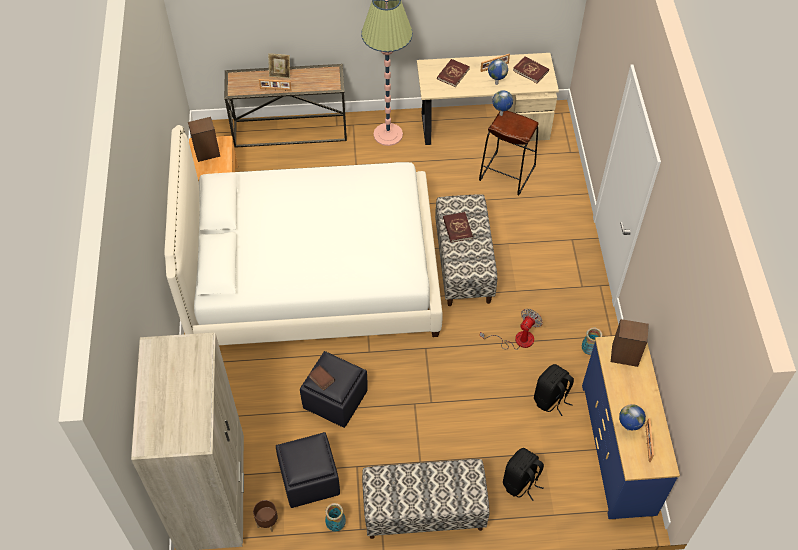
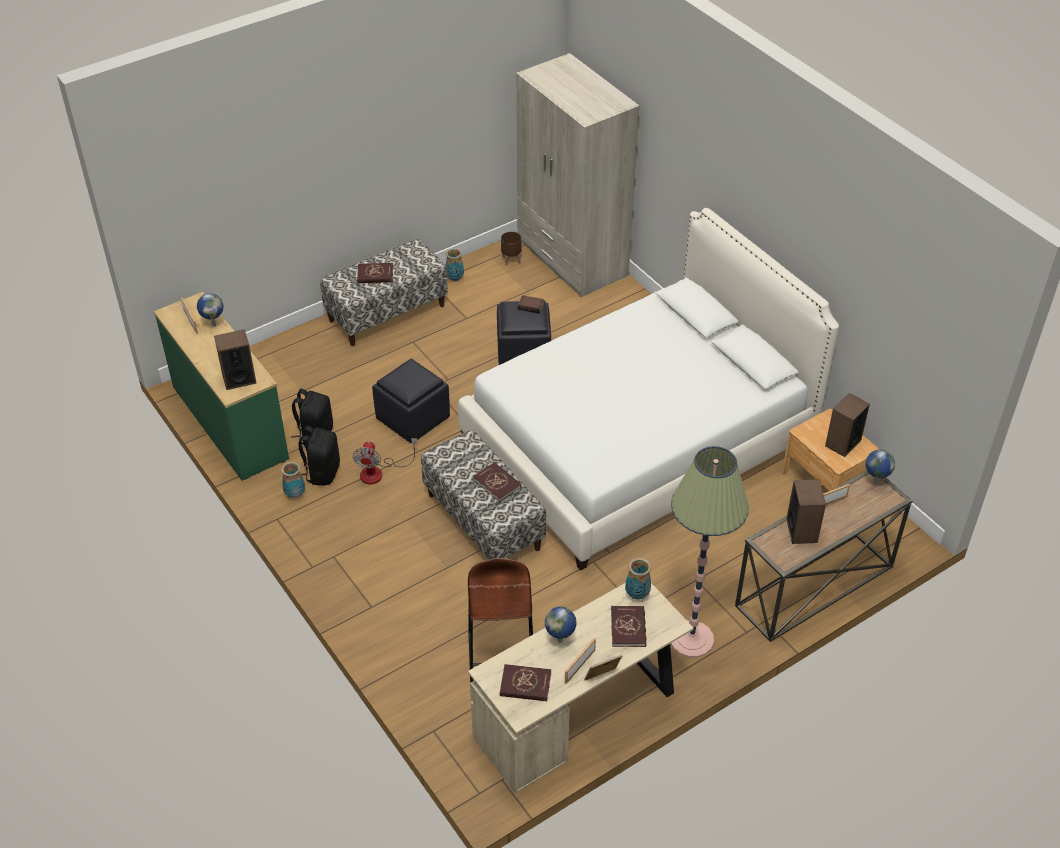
camera: 150 degrees right, 10 degrees down
picture frame [268,53,290,78] -> picture frame moved to [584,655,622,680]
black ottoman [276,432,340,508] -> black ottoman moved to [372,358,450,444]
globe [492,90,513,116] -> globe moved to [865,450,895,484]
black backpack [503,448,544,501] -> black backpack moved to [298,426,340,486]
blue dresser [582,336,680,519] -> green dresser [154,292,289,480]
none -> red book [357,263,393,283]
none -> vase [625,558,651,600]
none -> speaker [786,479,826,544]

